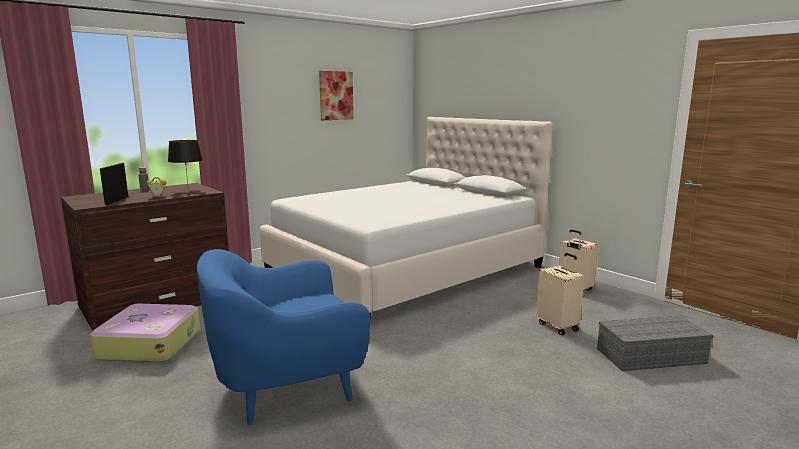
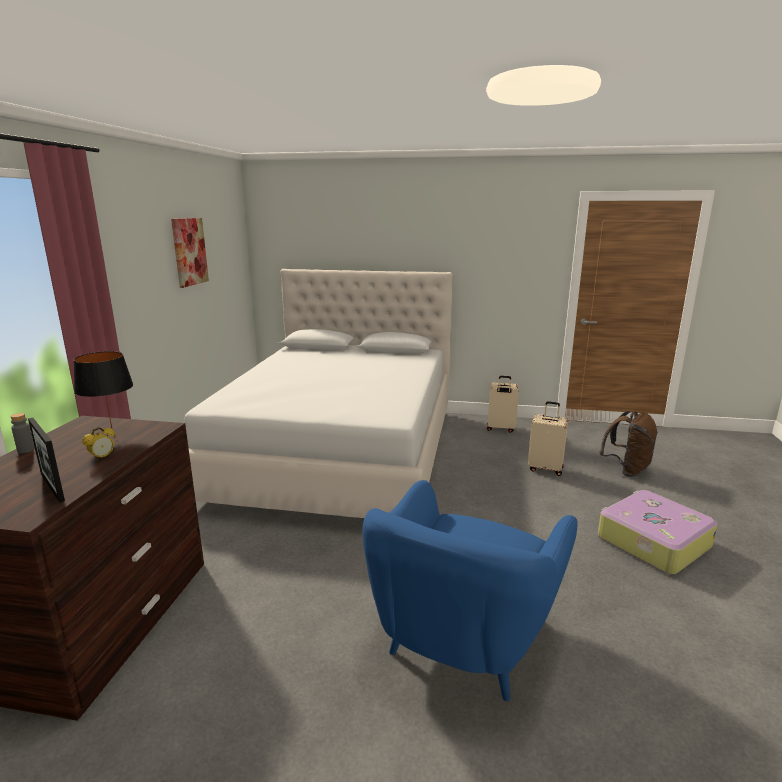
camera: 40 degrees left, 5 degrees up
suitcase [90,304,200,363] -> suitcase moved to [598,490,718,574]
grey storage box [597,316,713,371] -> brown backpack [600,411,658,477]

